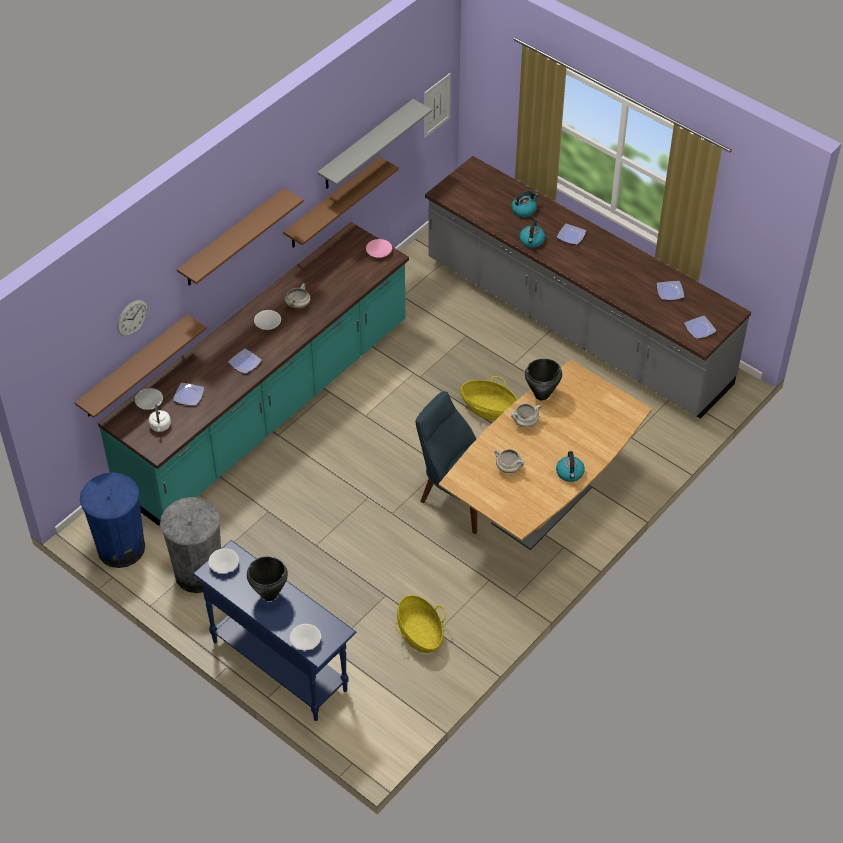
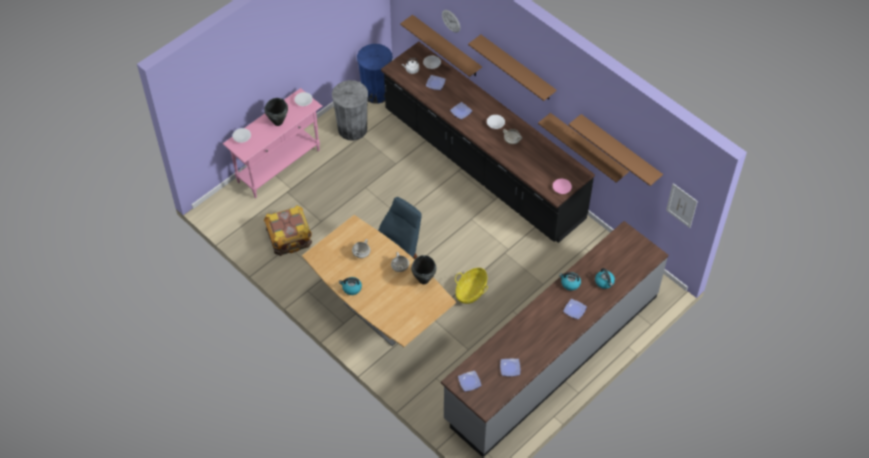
camera: 95 degrees right, 5 degrees up
turquoise counter [98,222,409,526] -> black counter [381,42,595,243]
blue console table [193,540,356,721] -> pink console table [223,88,322,198]
grey shelf [317,99,432,189] -> brown shelf [569,114,663,186]
basket [395,595,446,653] -> crate [264,205,312,256]

